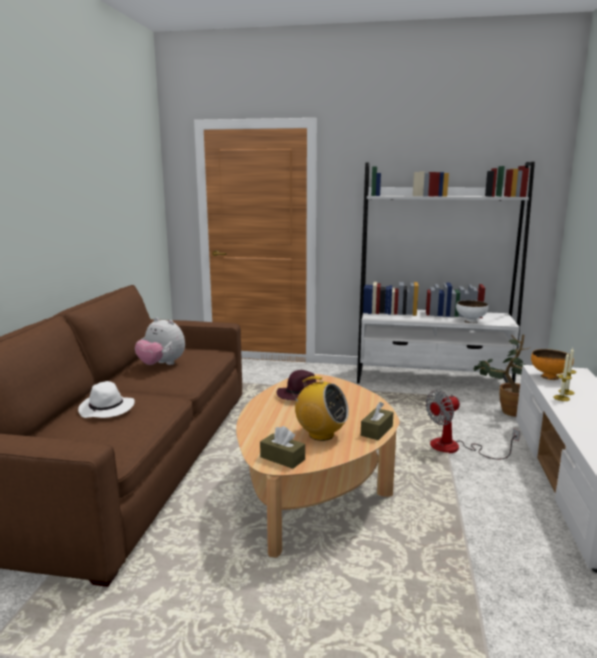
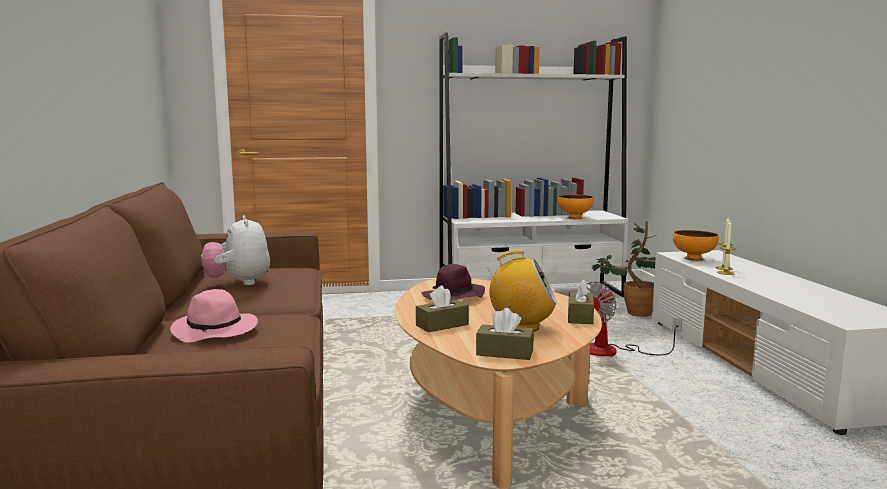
camera: 20 degrees left, 5 degrees down
white hat [78,381,135,418] -> pink hat [170,289,258,343]
plush toy [135,317,185,365] -> plush toy turned 60 degrees clockwise [201,215,270,285]
white bowl [456,300,489,324] -> orange bowl [557,194,594,219]
none -> brown tissue box [416,285,469,332]

